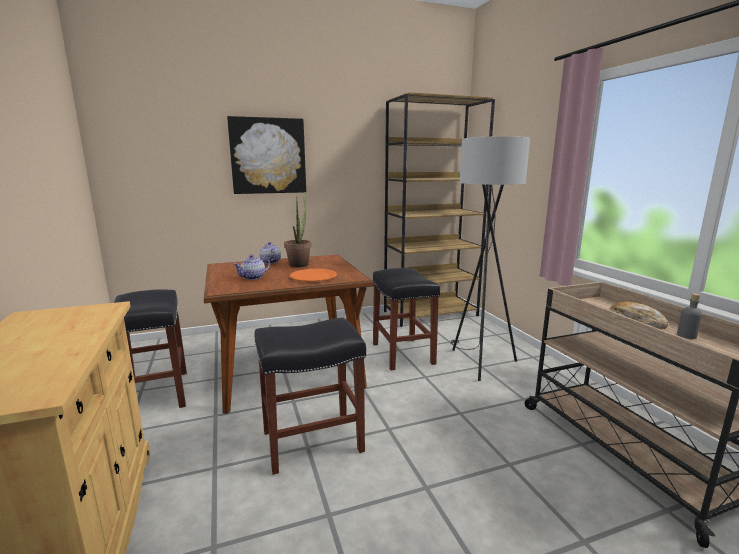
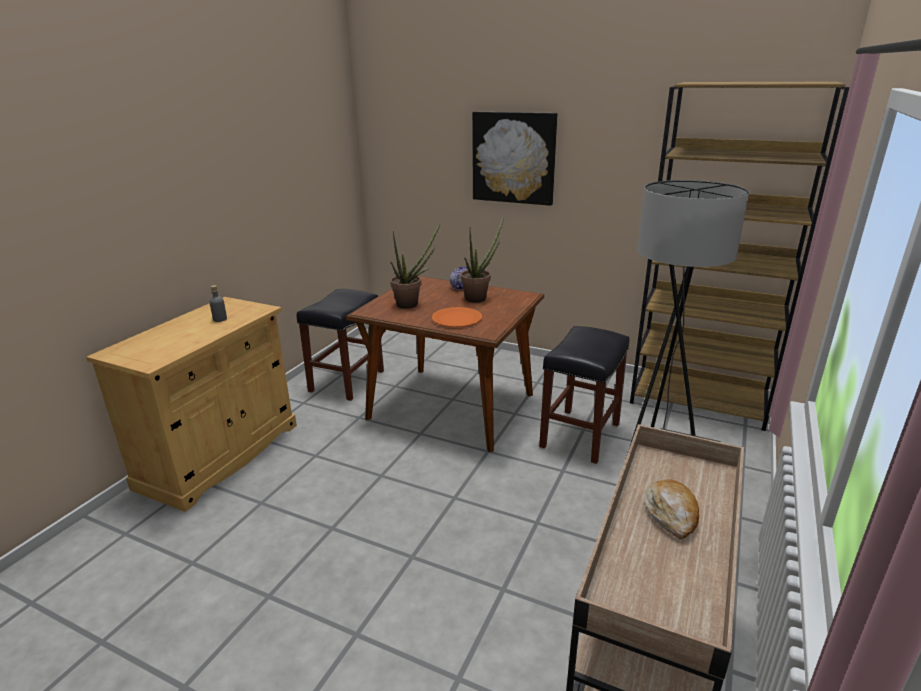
camera: 45 degrees right, 10 degrees up
teapot [233,255,271,280] -> potted plant [390,224,440,309]
black stool [255,317,366,475] -> none
grey bottle [677,293,702,339] -> grey bottle moved to [209,285,227,322]

